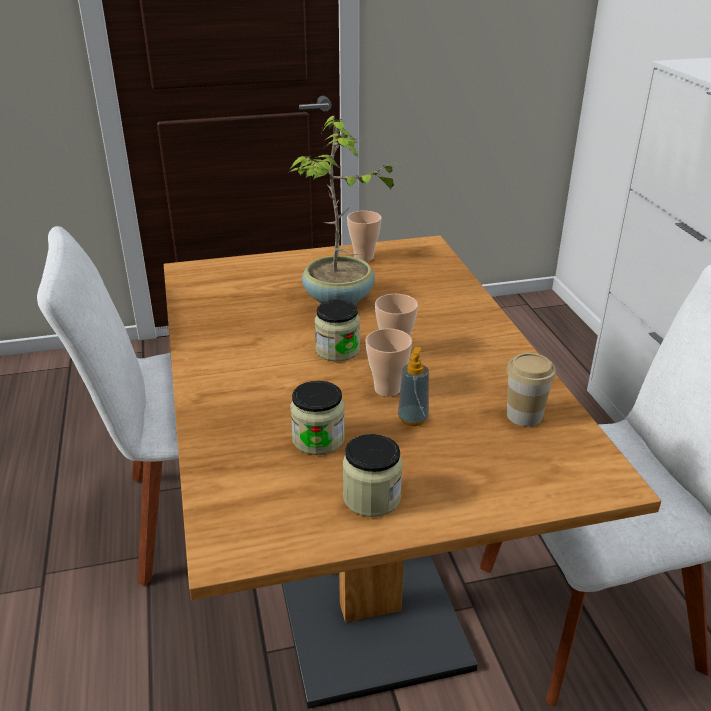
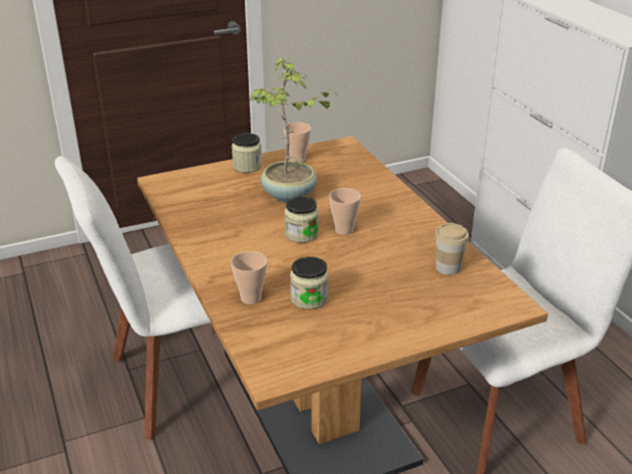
camera: 10 degrees left, 0 degrees up
jar [343,434,403,517] -> jar moved to [232,133,262,173]
cup [365,328,412,397] -> cup moved to [231,251,267,304]
soap dispenser [398,347,429,426] -> none

